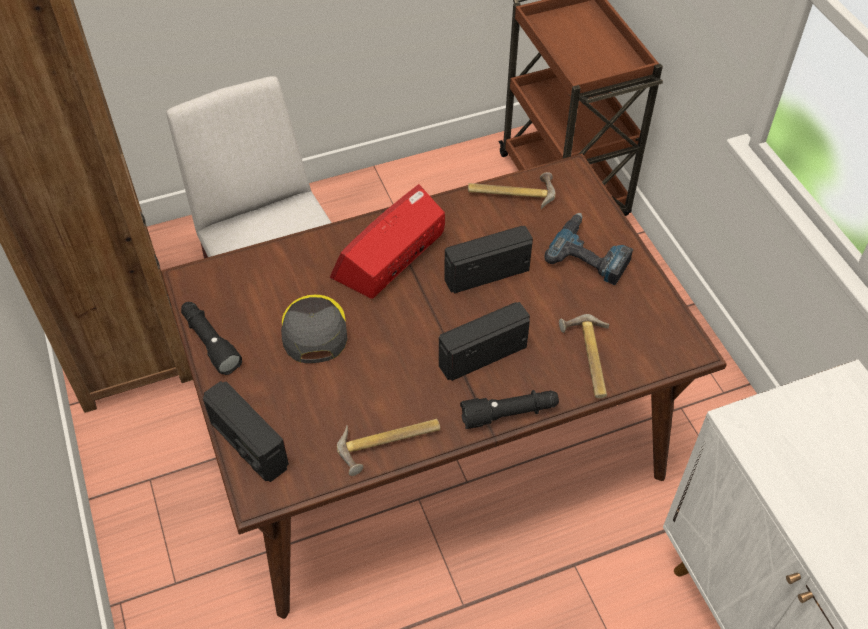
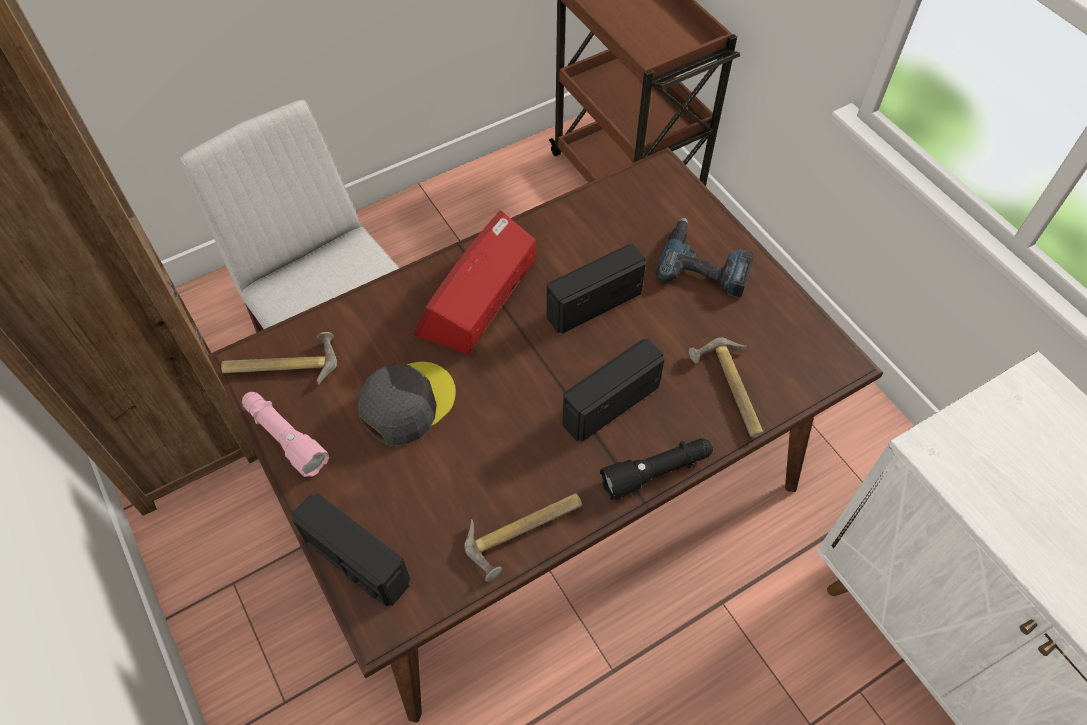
camera: 10 degrees left, 5 degrees up
black flashlight [181,302,242,375] -> pink flashlight [242,392,329,477]
grey cap [281,295,347,363] -> grey cap turned 60 degrees clockwise [358,362,456,446]
hammer [468,172,555,209] -> hammer moved to [221,332,337,385]

